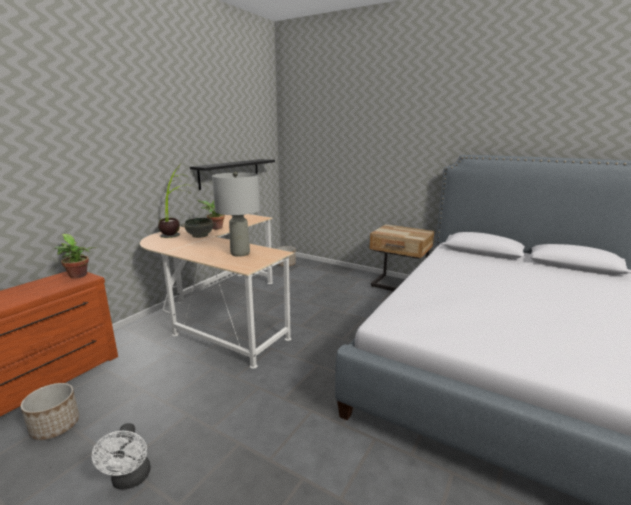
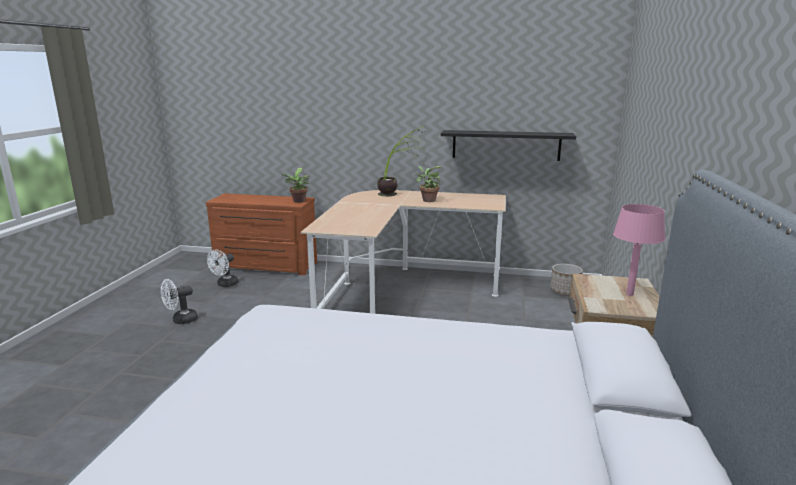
camera: 70 degrees right, 0 degrees up
planter [20,383,79,440] -> white fan [207,249,239,287]
grey bowl [181,218,216,238] -> none
grey table lamp [212,171,260,257] -> none
none -> pink table lamp [613,204,665,296]

